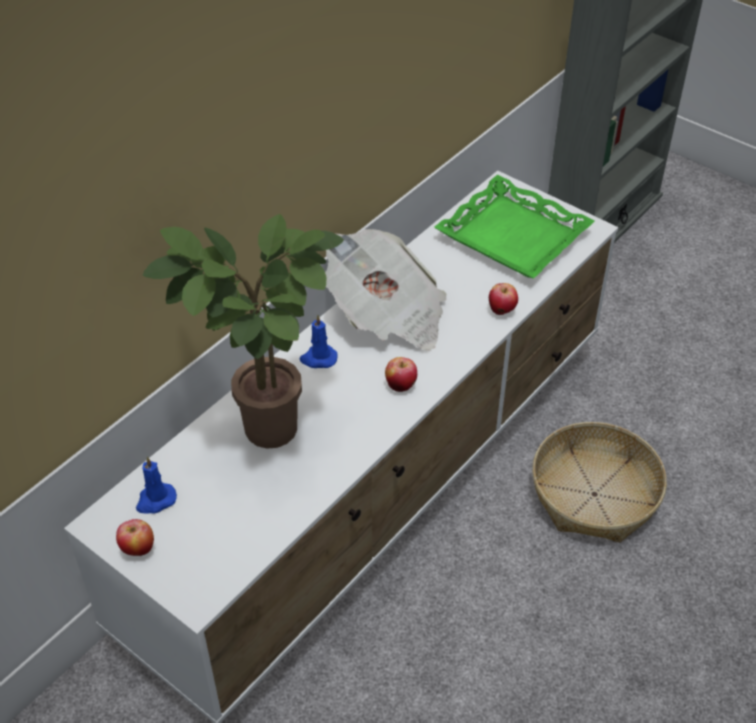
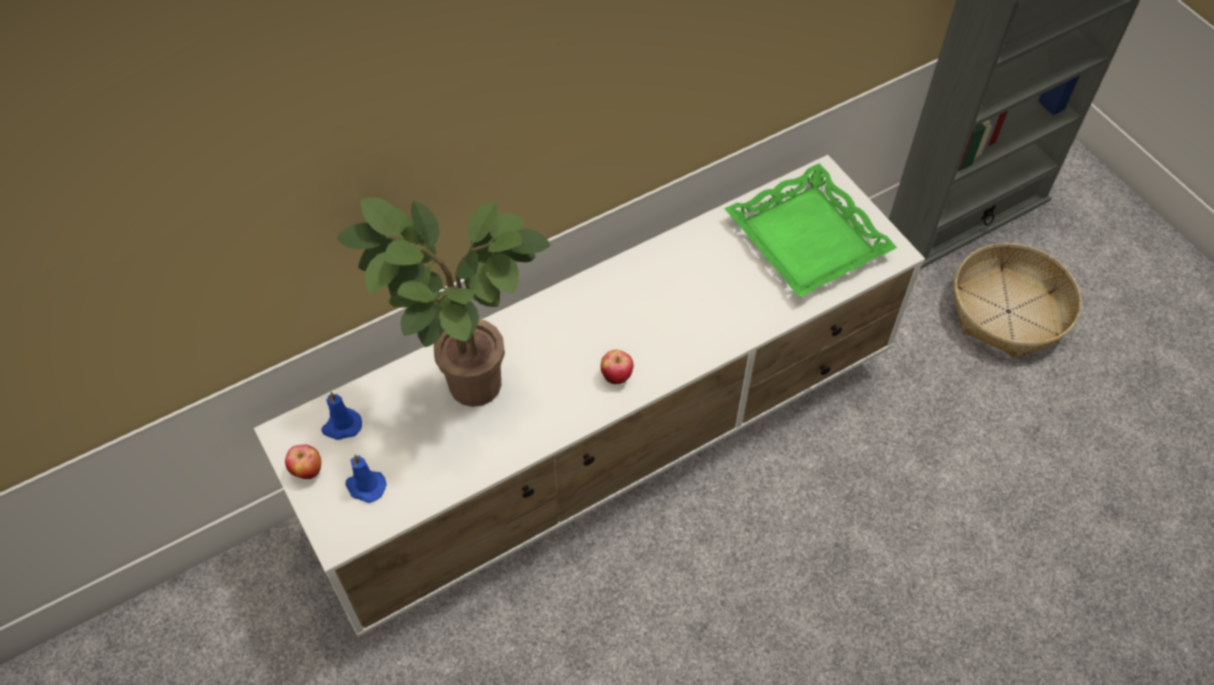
camera: 20 degrees right, 10 degrees up
blue candle [299,315,337,368] -> blue candle moved to [346,455,387,503]
newspaper [325,229,447,350] -> none
apple [489,283,518,315] -> none
basket [532,422,667,543] -> basket moved to [954,243,1081,359]

